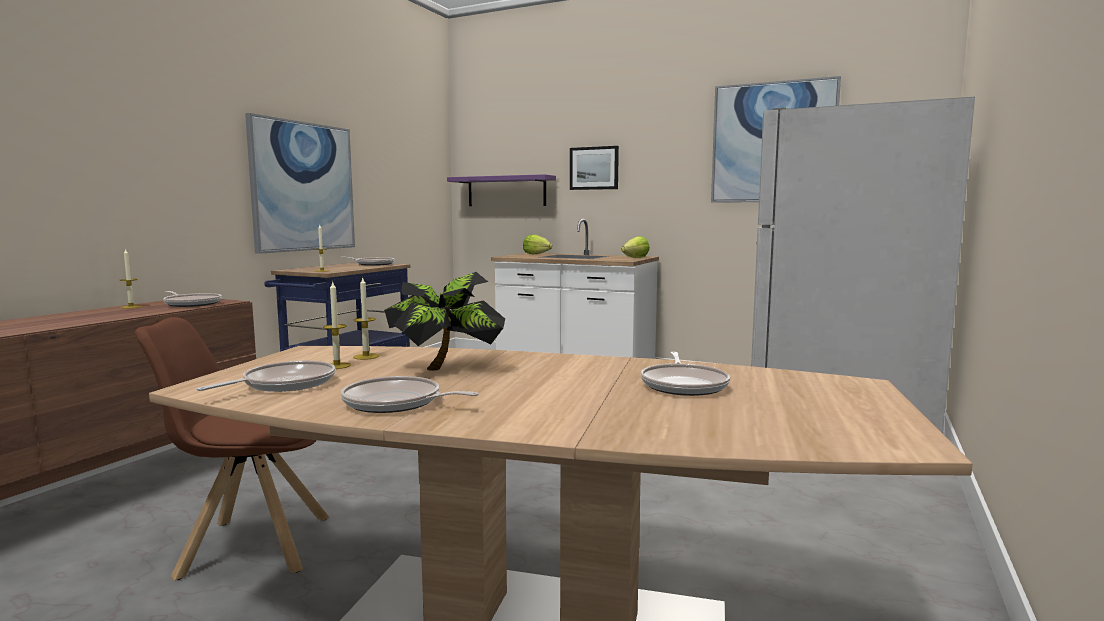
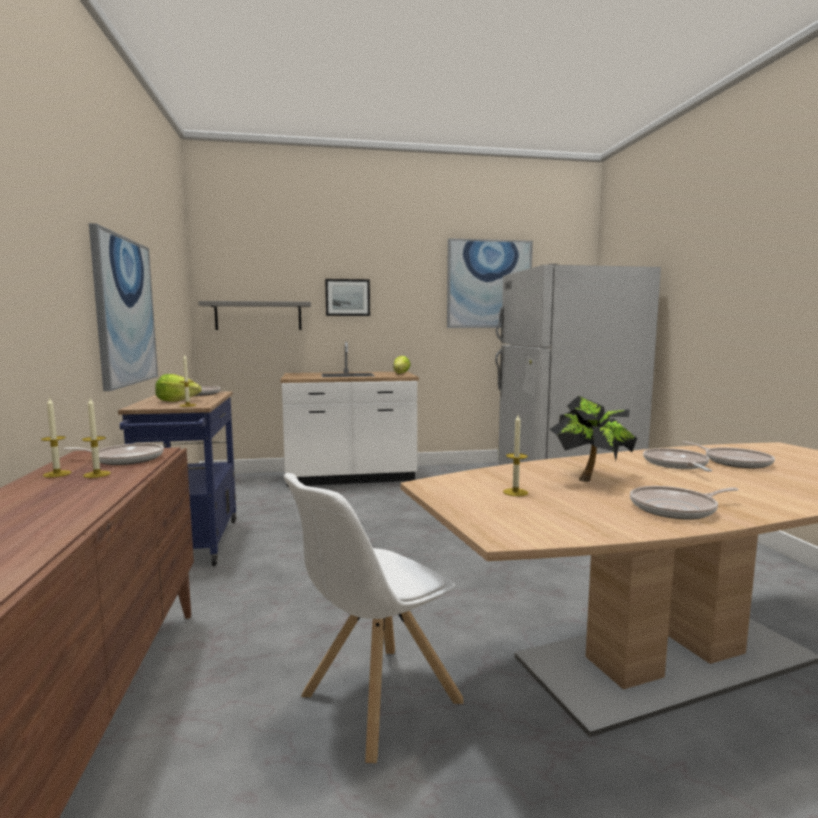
camera: 35 degrees left, 0 degrees up
brown chair [135,317,330,581] -> white chair [284,473,464,763]
frying pan [197,360,335,392] -> frying pan moved to [643,448,712,472]
candle [353,278,379,360] -> candle moved to [82,398,111,478]
purple shelf [447,174,556,206] -> grey shelf [198,301,311,330]
lettuce [523,234,552,255] -> lettuce moved to [155,374,202,402]

